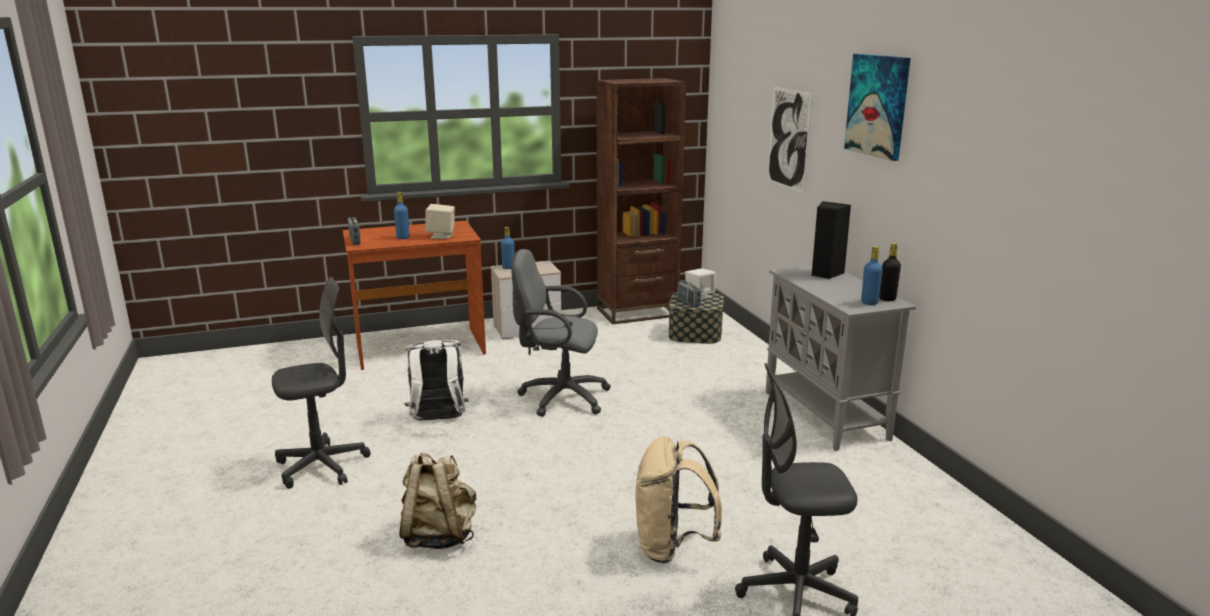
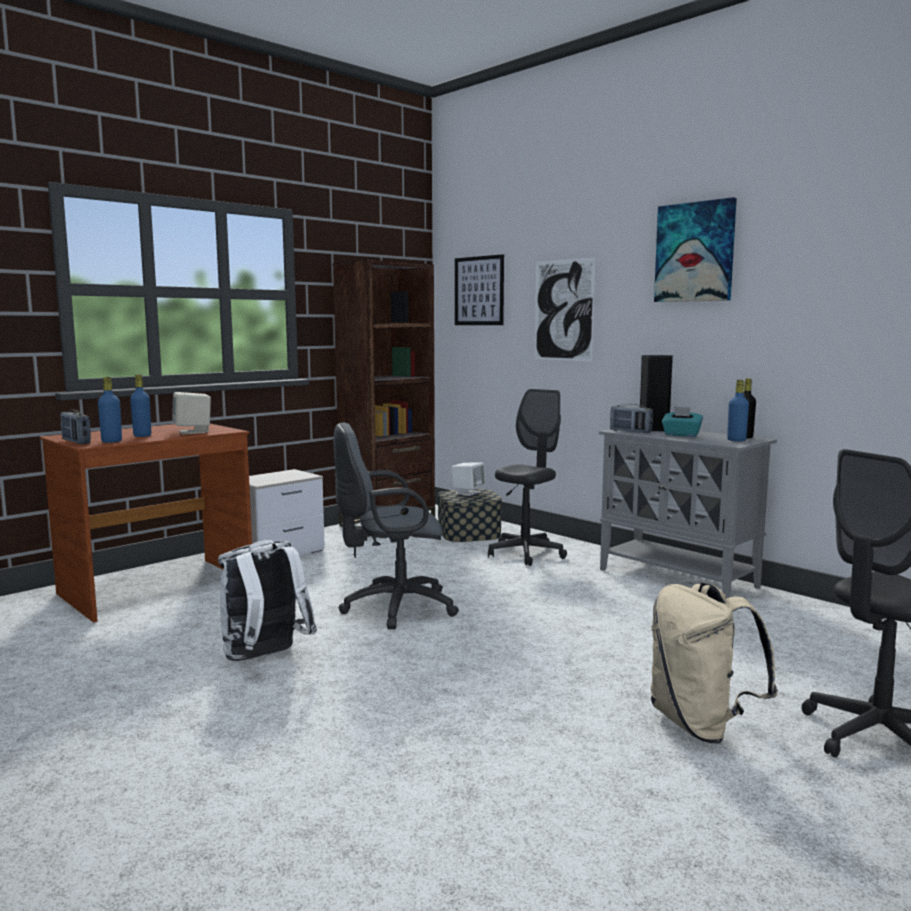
camera: 25 degrees left, 10 degrees down
grey office chair [272,277,370,489] -> grey office chair moved to [488,389,567,566]
beige backpack [399,453,476,549] -> none
blue bottle [501,227,515,269] -> blue bottle moved to [98,377,122,443]
radio [678,281,701,307] -> radio moved to [610,404,653,433]
none -> picture [455,254,504,325]
none -> turquoise tissue box [662,406,703,437]

